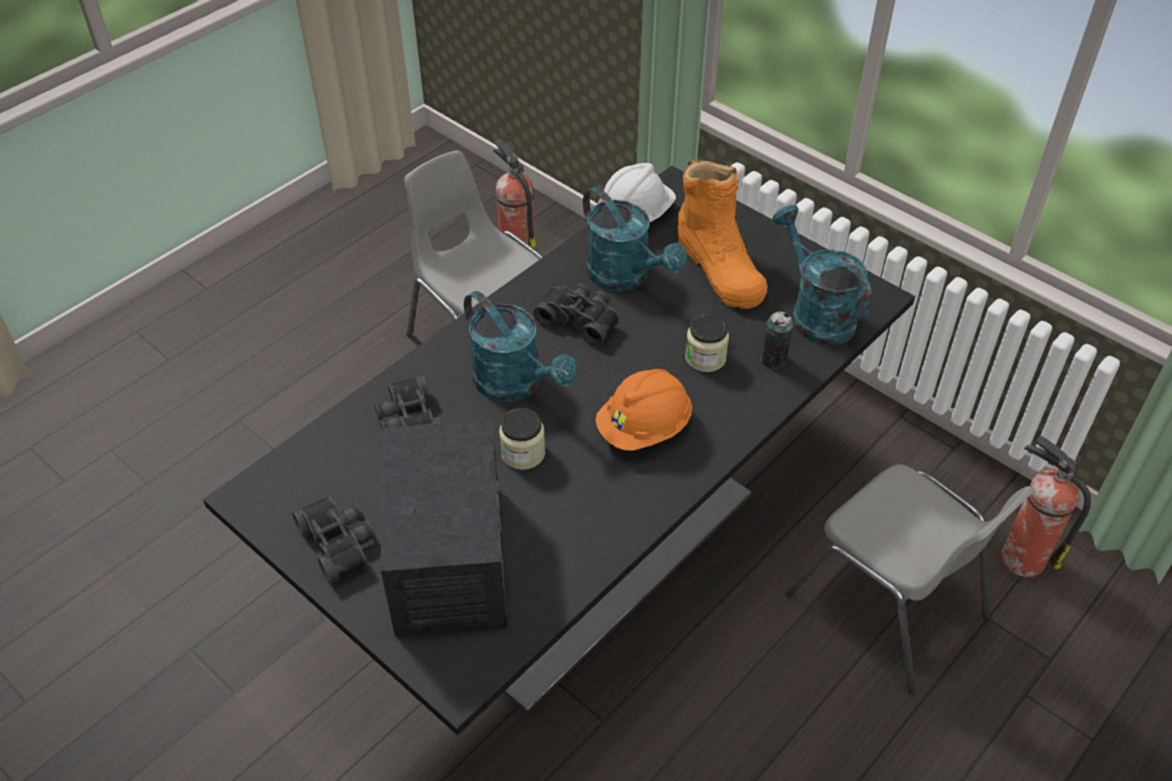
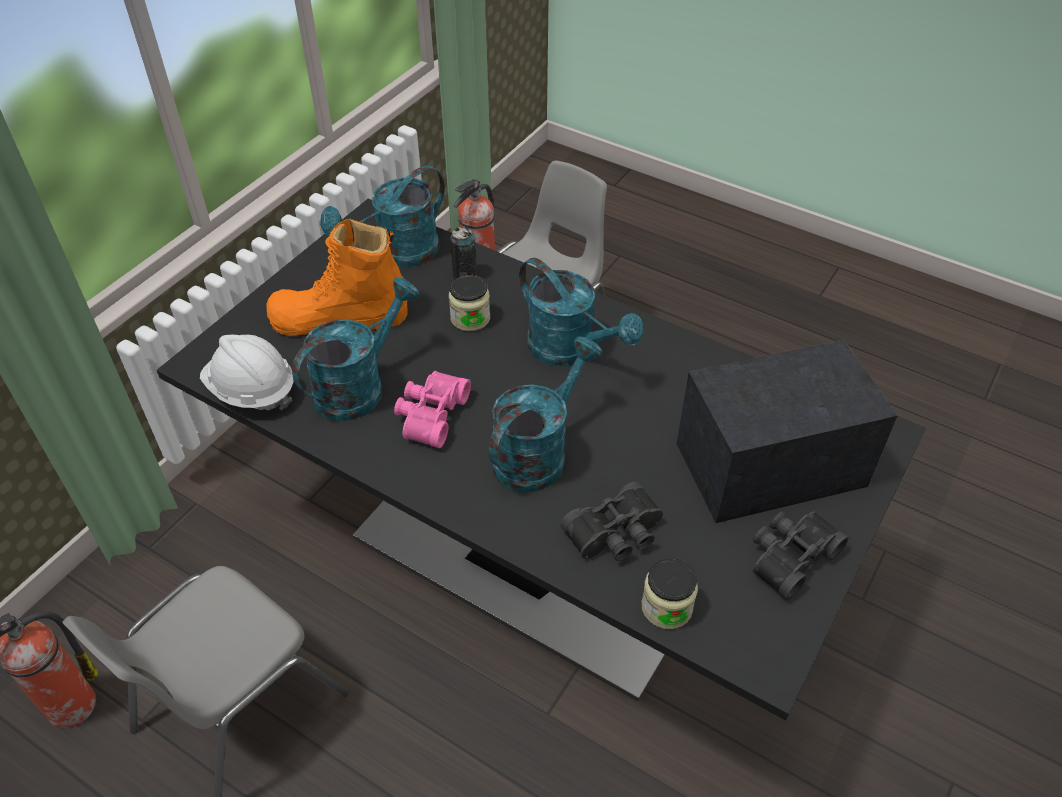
camera: 100 degrees left, 0 degrees up
jar [499,408,545,470] -> jar moved to [641,558,698,629]
black binoculars [533,283,619,345] -> pink binoculars [394,371,471,448]
orange hard hat [596,369,692,451] -> turquoise watering can [519,258,643,367]
orange boot [678,160,768,309] -> orange boot turned 150 degrees counterclockwise [266,218,408,336]

